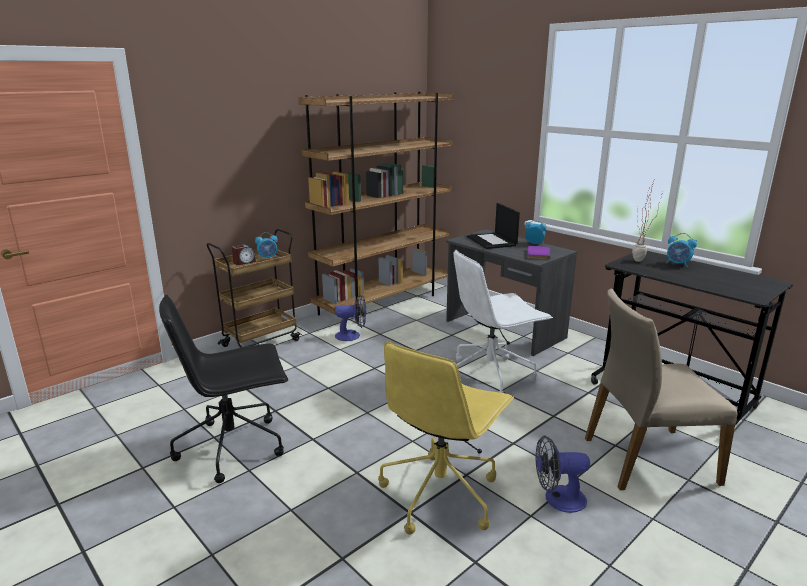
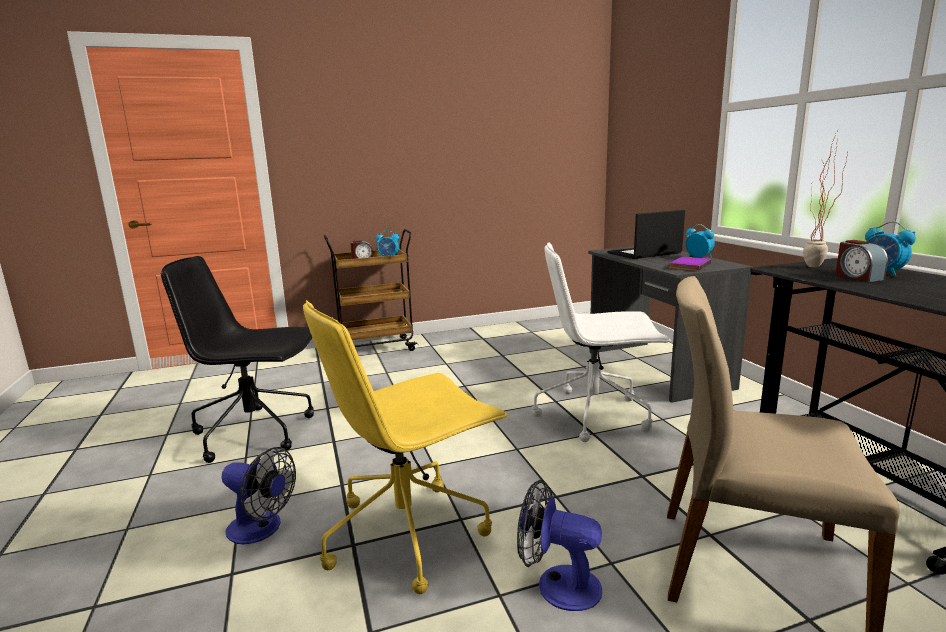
camera: 25 degrees right, 5 degrees down
brown bookcase [298,92,454,316] -> none
fan [335,295,366,341] -> fan moved to [221,447,296,544]
laptop [467,203,520,249] -> laptop turned 60 degrees clockwise [607,210,685,259]
none -> alarm clock [835,240,888,282]

